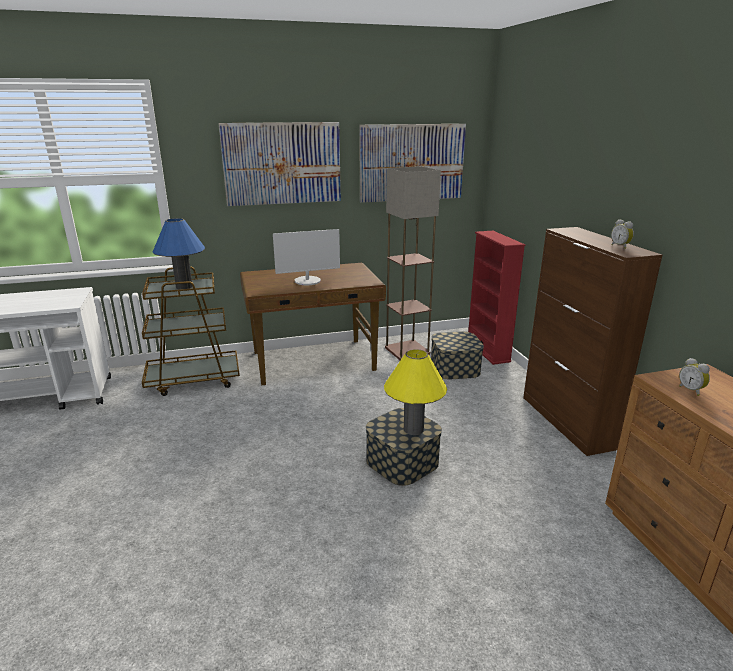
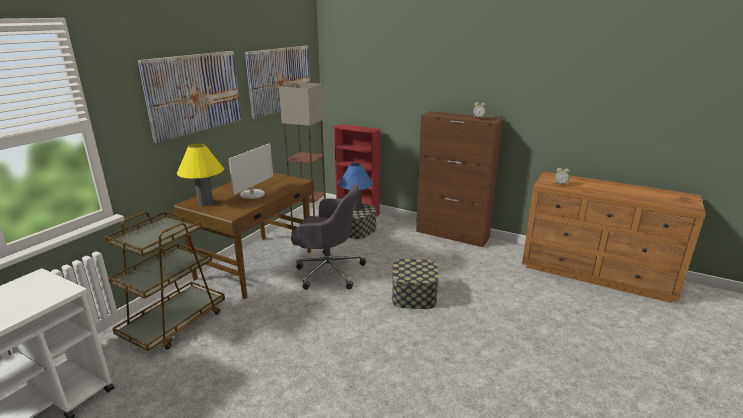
camera: 45 degrees left, 0 degrees up
blue table lamp [153,218,205,289] -> blue table lamp moved to [339,163,373,211]
yellow table lamp [384,349,447,435] -> yellow table lamp moved to [177,143,224,206]
none -> grey office chair [291,183,366,290]

